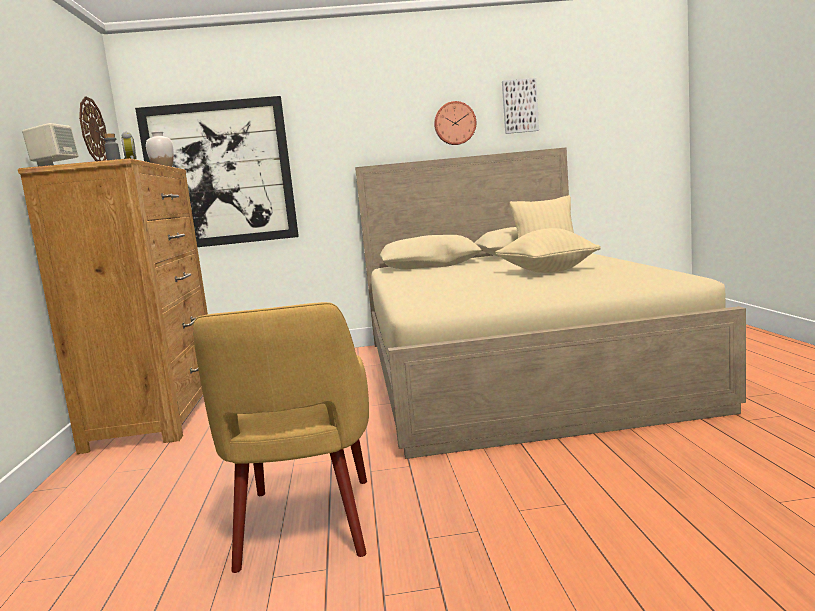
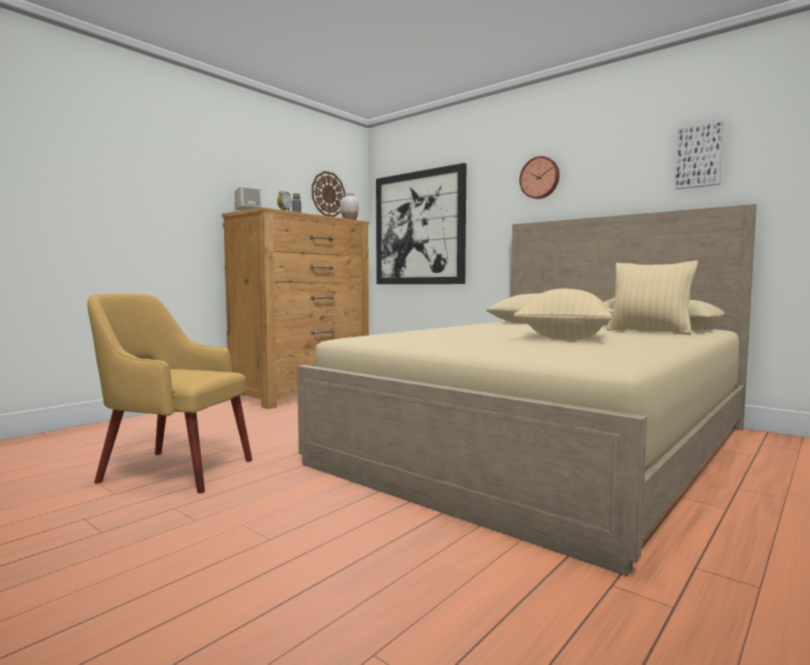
camera: 45 degrees right, 5 degrees down
yellow armchair [193,302,369,573] -> yellow armchair turned 60 degrees clockwise [87,294,252,493]
wall clock [434,101,476,145] -> wall clock moved to [519,156,560,199]

